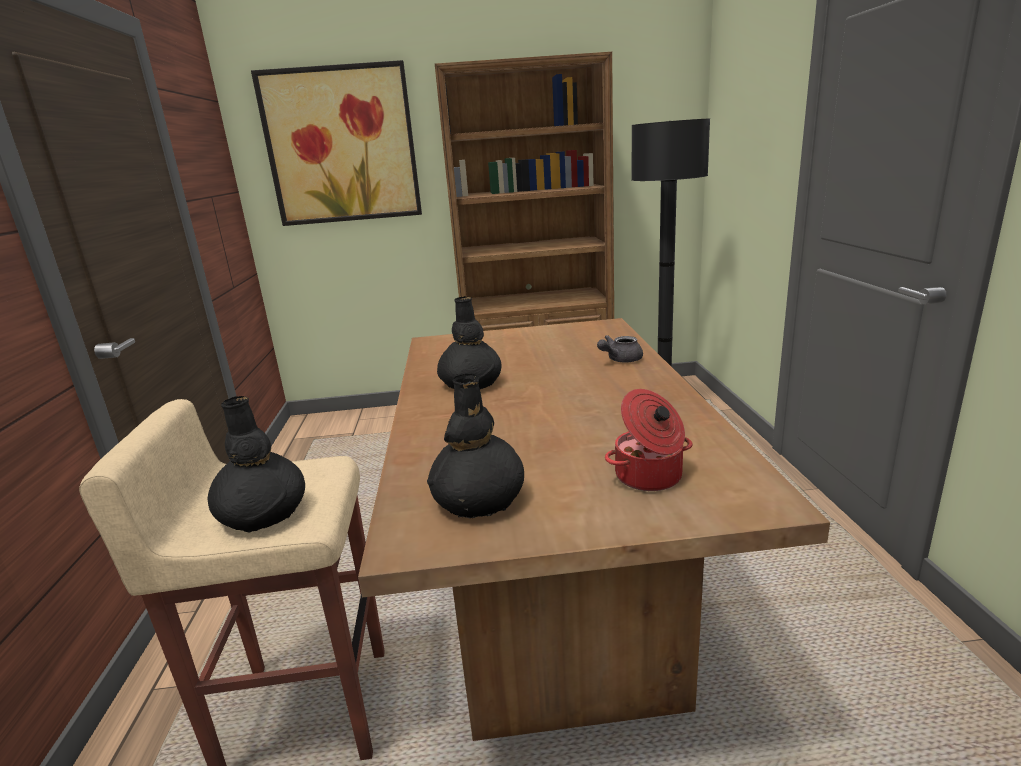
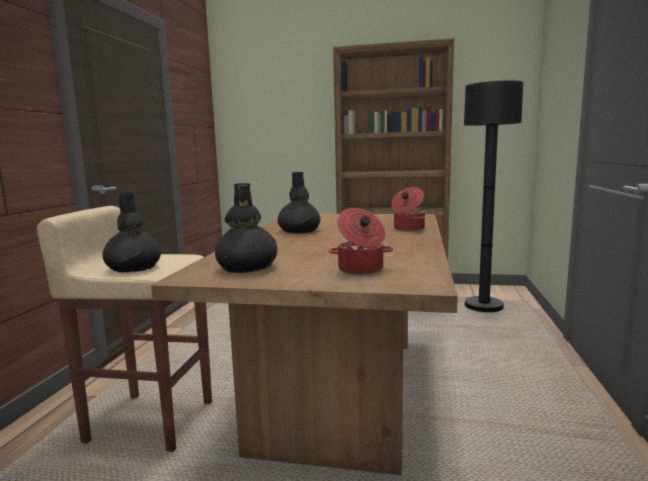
camera: 15 degrees right, 10 degrees down
picture [251,60,422,226] -> none
grey teapot [597,335,643,363] -> cooking pot [392,187,425,231]

